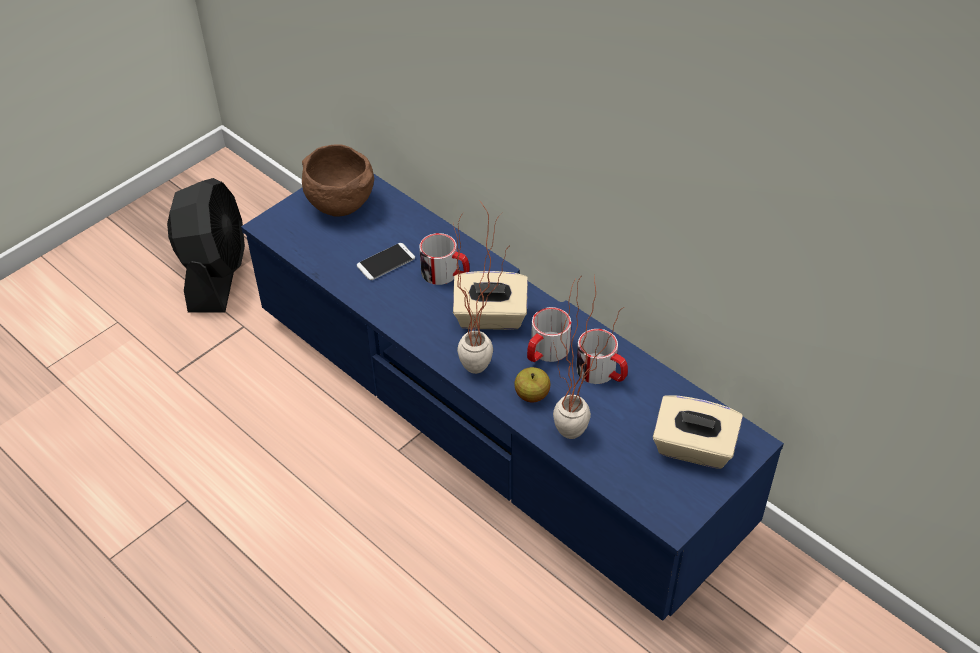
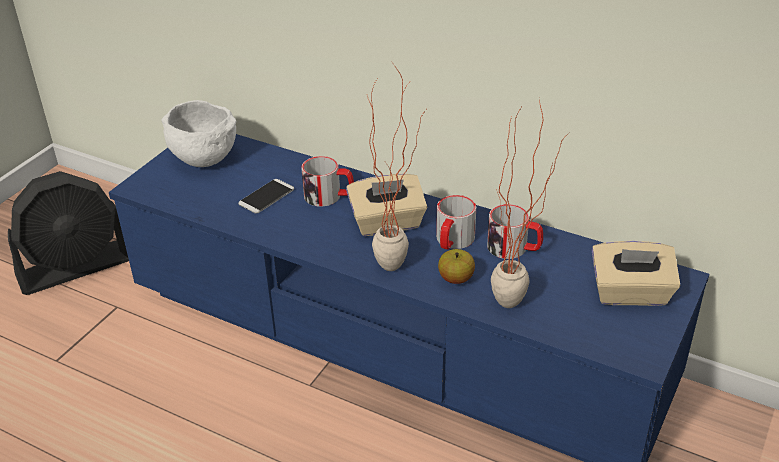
camera: 15 degrees left, 10 degrees down
black fan [167,178,245,313] -> black fan turned 75 degrees clockwise [8,171,129,295]
brown bowl [302,144,374,217] -> white bowl [161,100,236,167]

